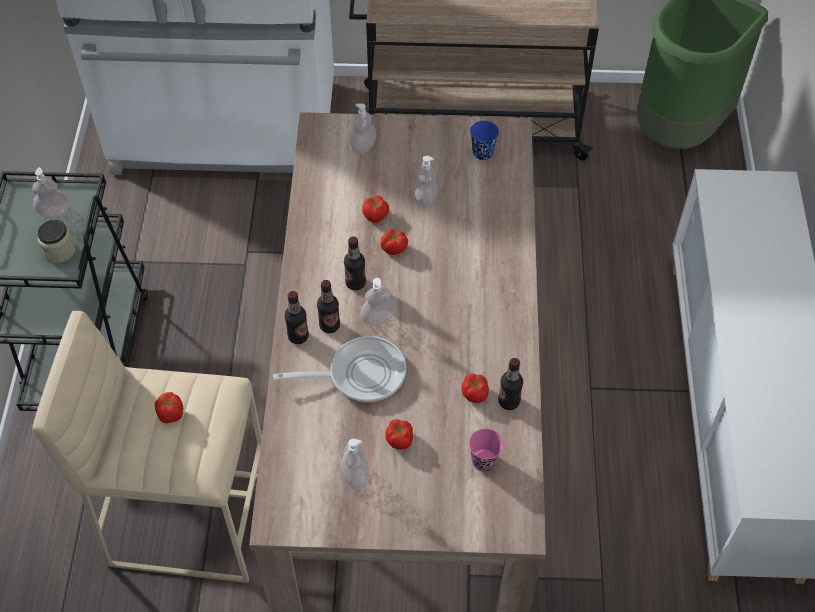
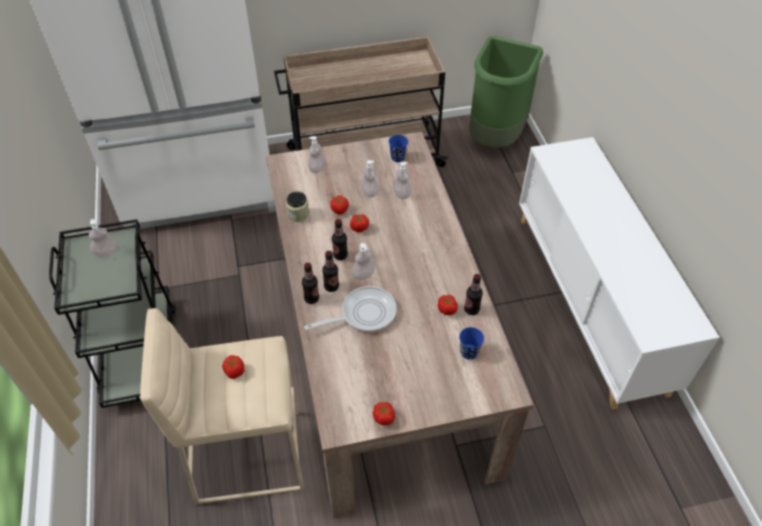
camera: 15 degrees left, 5 degrees down
jar [37,220,75,263] -> jar moved to [286,191,309,222]
soap dispenser [341,439,369,489] -> soap dispenser moved to [393,162,411,199]
tomato [385,419,413,450] -> tomato moved to [373,402,395,425]
pink cup [469,428,503,472] -> blue cup [459,327,484,359]

